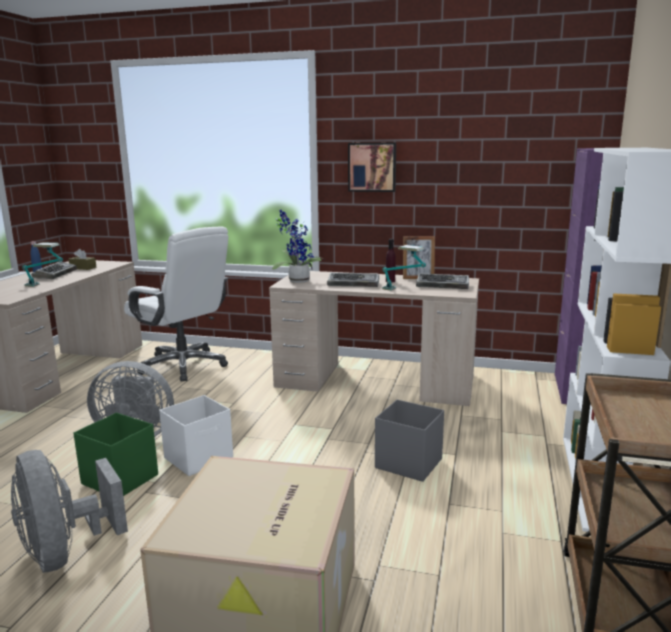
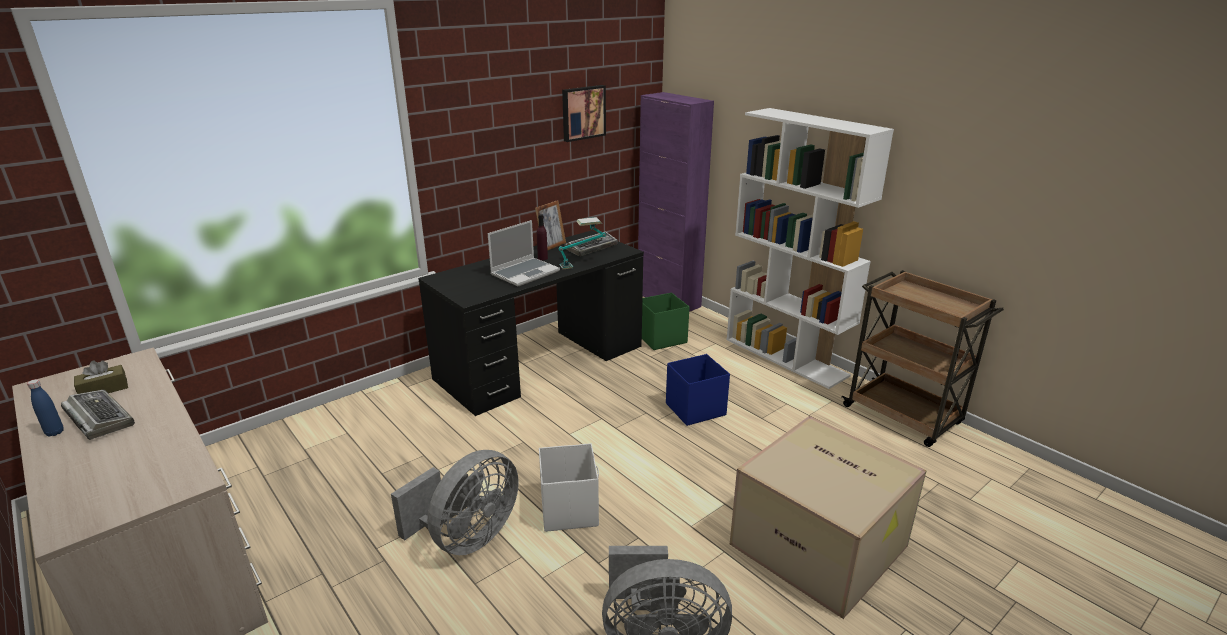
camera: 55 degrees left, 10 degrees up
table lamp [22,242,63,287] -> none
green storage box [73,412,158,496] -> green storage box moved to [642,293,689,350]
white office chair [124,226,228,382] -> none
beige desk [269,271,479,406] -> black desk [418,230,644,416]
potted plant [272,210,324,283] -> none
keyboard [327,273,379,287] -> laptop [488,220,560,286]
picture [348,142,396,192] -> picture moved to [562,85,606,142]
grey storage box [375,399,444,482] -> blue storage box [666,354,730,426]

